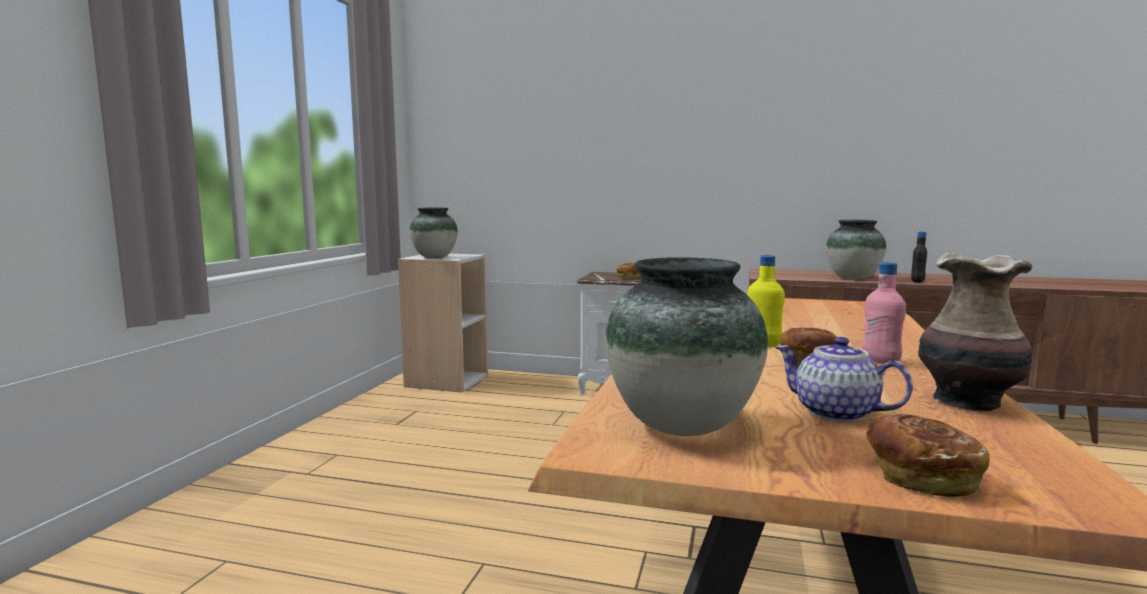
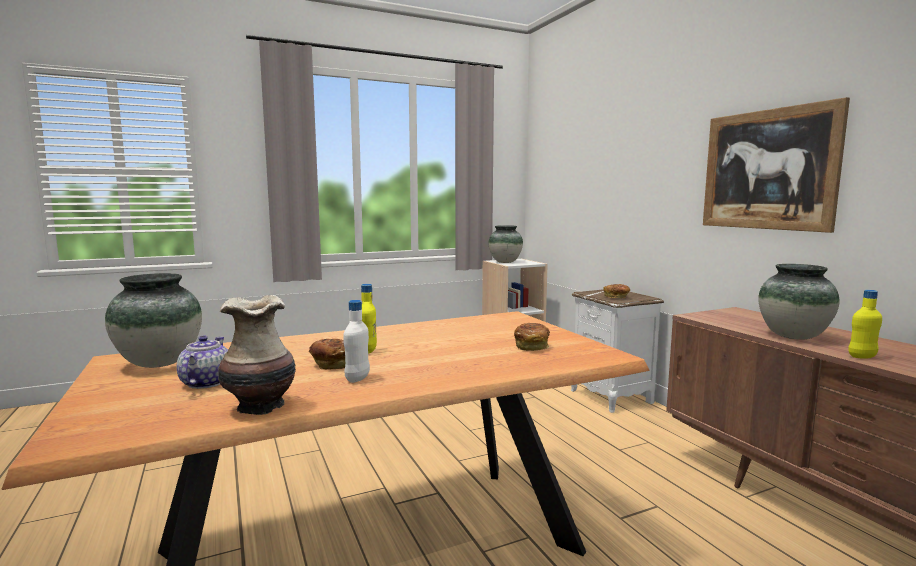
camera: 50 degrees right, 0 degrees up
pink bottle [862,262,906,364] -> white bottle [343,300,370,383]
bread [866,414,990,497] -> bread moved to [514,323,550,351]
black bottle [911,232,927,283] -> yellow bottle [848,290,882,359]
none -> picture [703,97,850,233]

